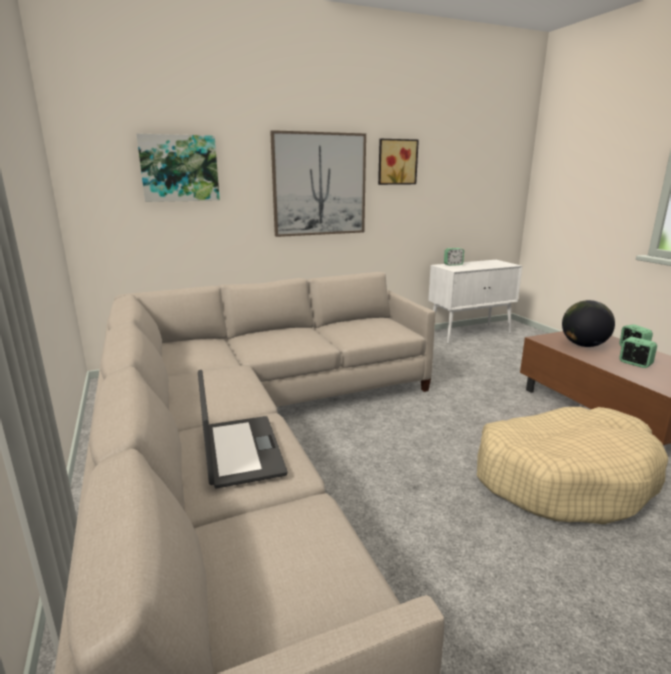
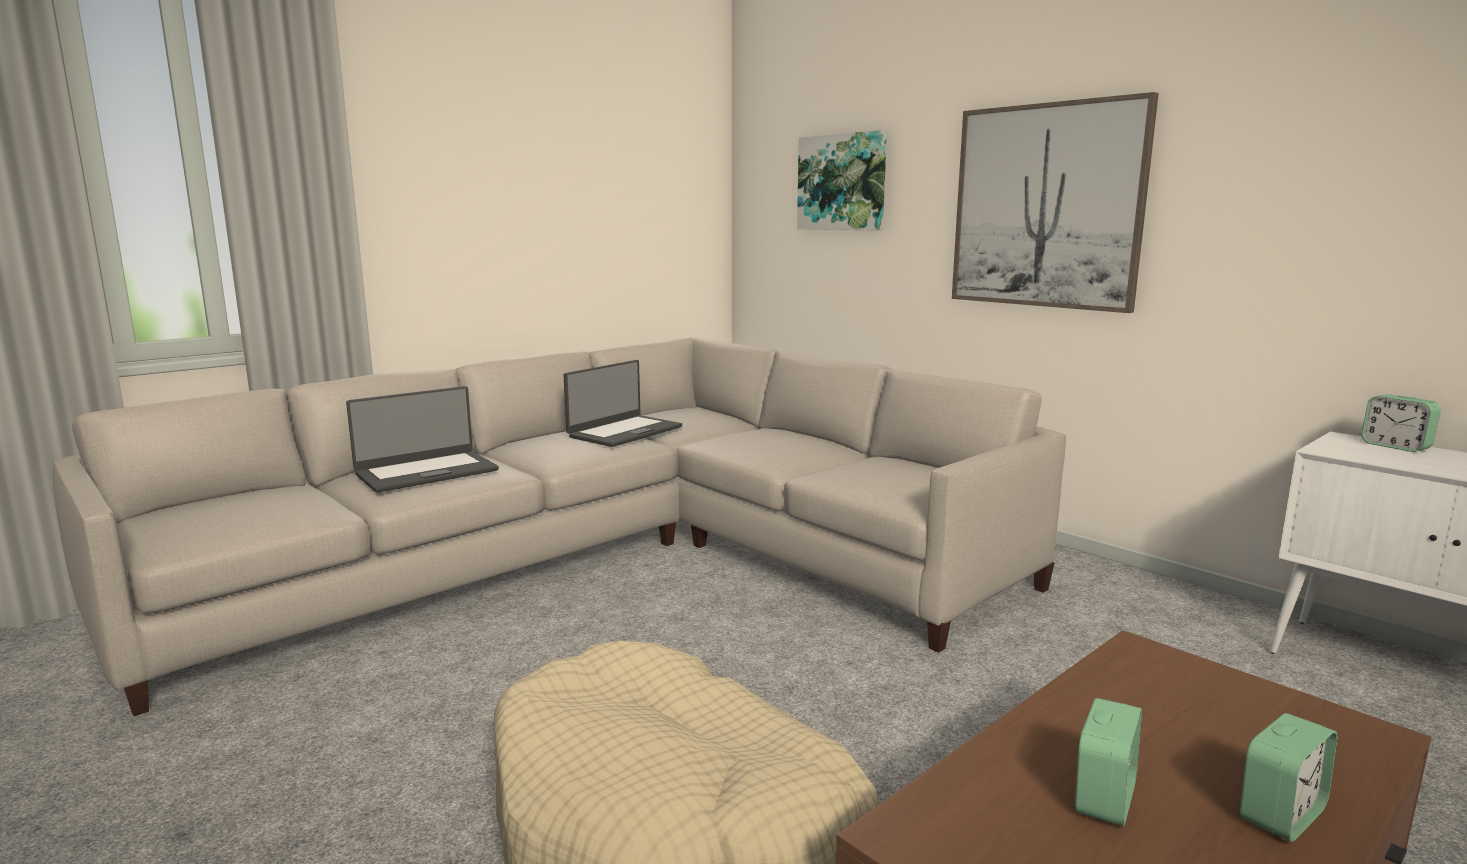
camera: 70 degrees right, 5 degrees down
picture [378,139,419,185] -> none
globe [562,300,615,347] -> none
none -> laptop [564,360,682,447]

